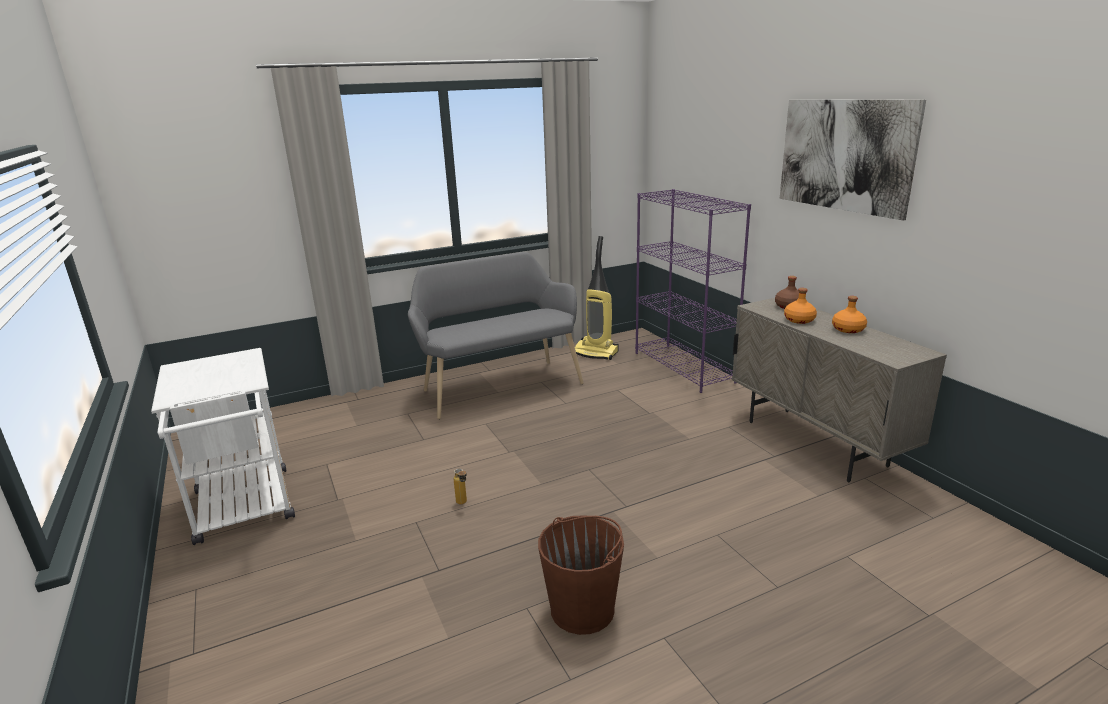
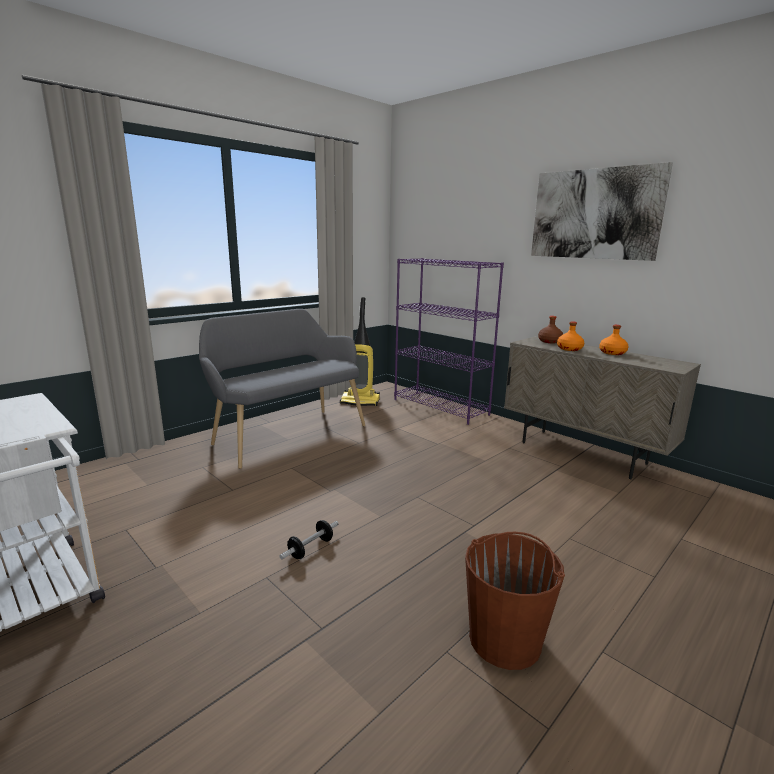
camera: 20 degrees left, 5 degrees down
bottle [453,468,467,504] -> dumbbell [279,520,339,559]

